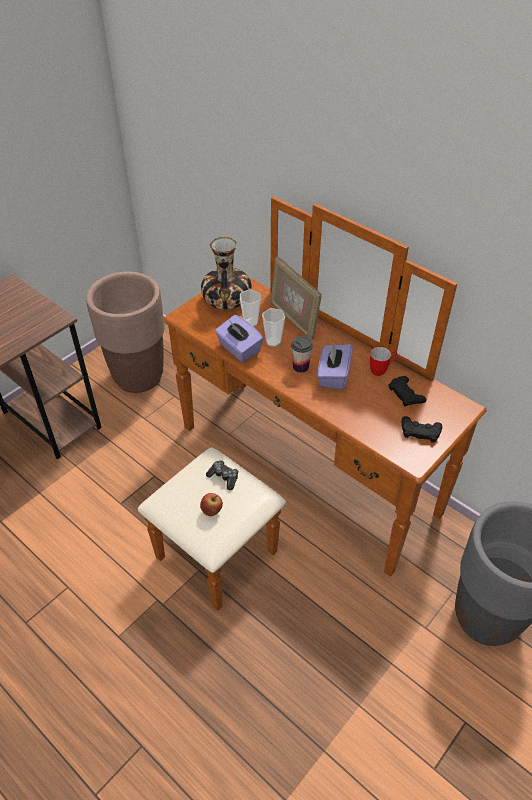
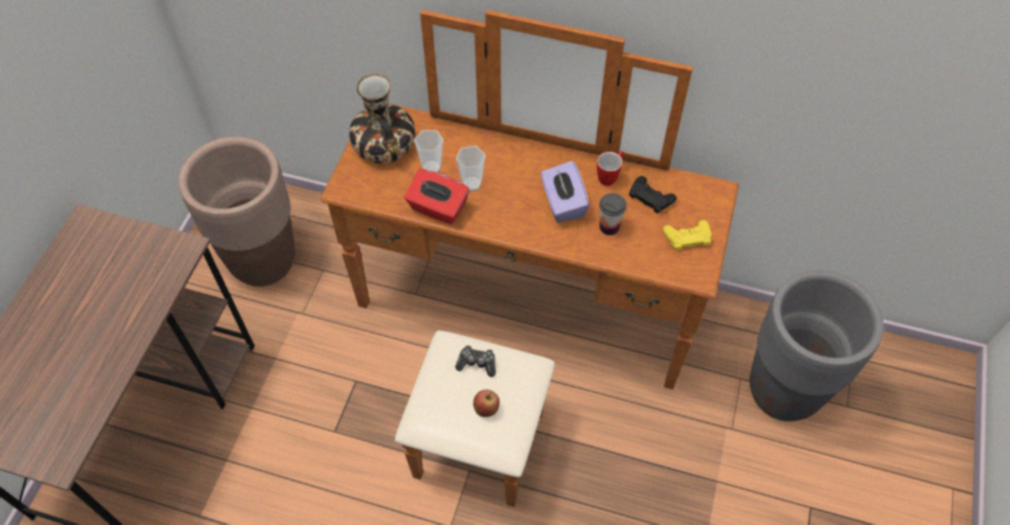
camera: 25 degrees left, 10 degrees up
purple tissue box [215,315,263,362] -> red tissue box [404,169,469,224]
picture frame [270,257,322,341] -> none
cup [291,336,313,373] -> cup moved to [599,193,627,235]
black game controller [401,416,442,443] -> yellow game controller [663,220,711,250]

